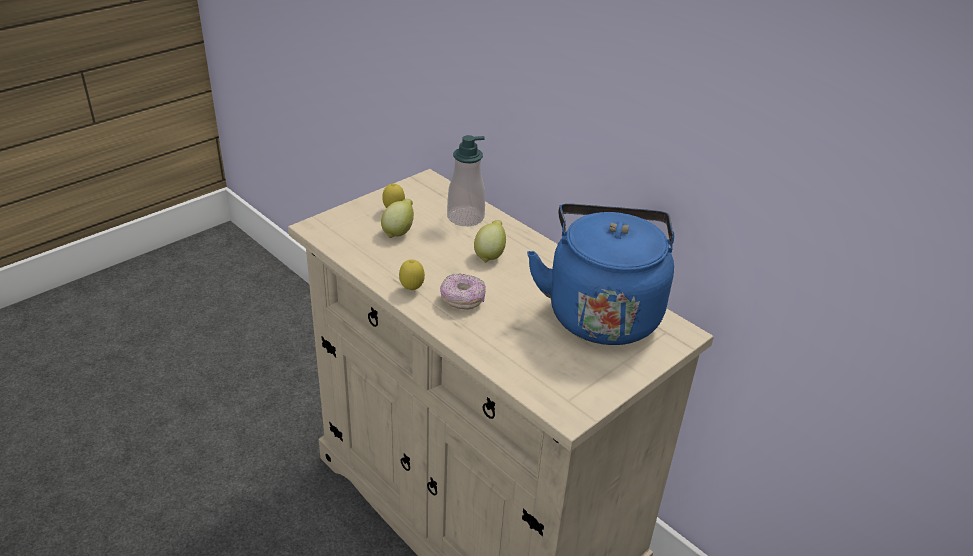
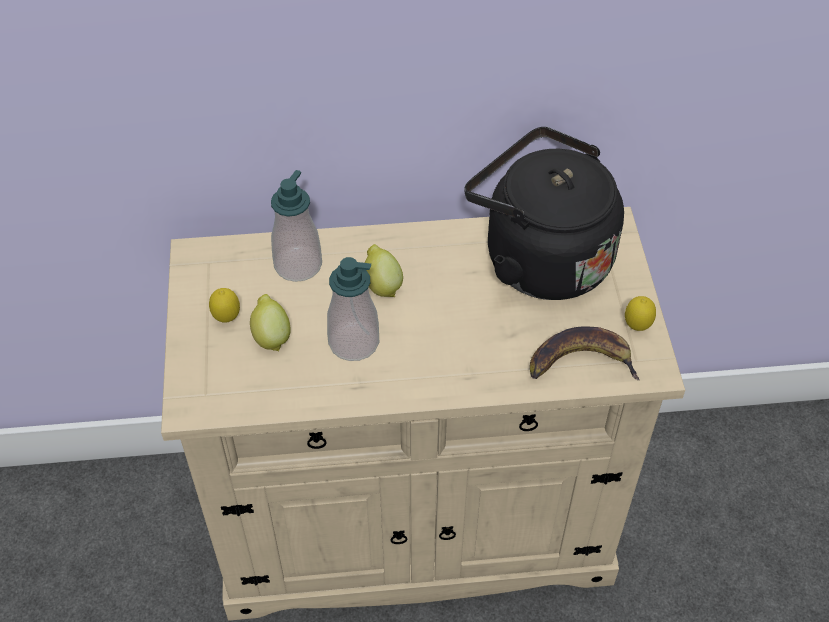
camera: 50 degrees left, 15 degrees up
lemon [399,259,425,290] -> lemon moved to [625,296,656,331]
donut [440,273,486,310] -> none
blue kettle [527,204,674,345] -> black kettle [464,127,624,300]
none -> soap dispenser [327,257,379,361]
none -> banana [530,326,640,380]

